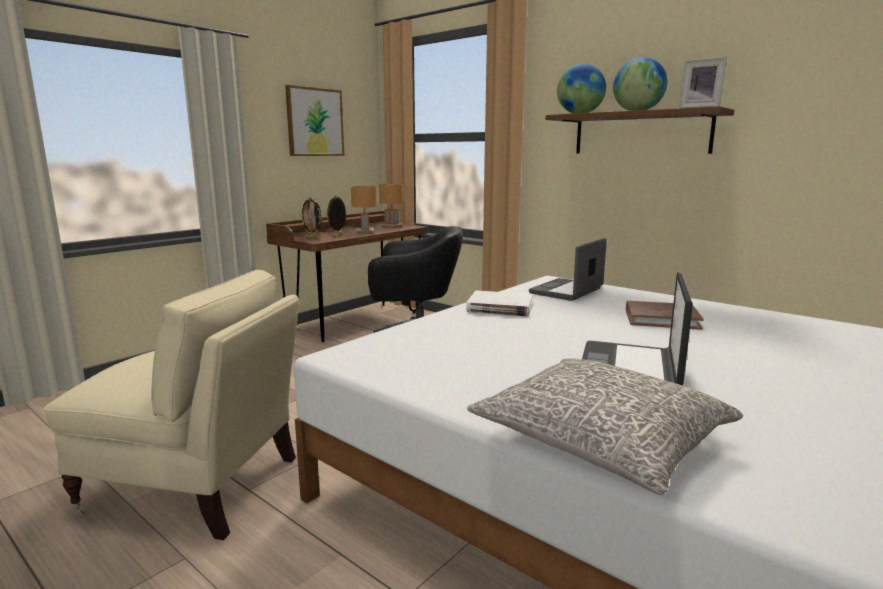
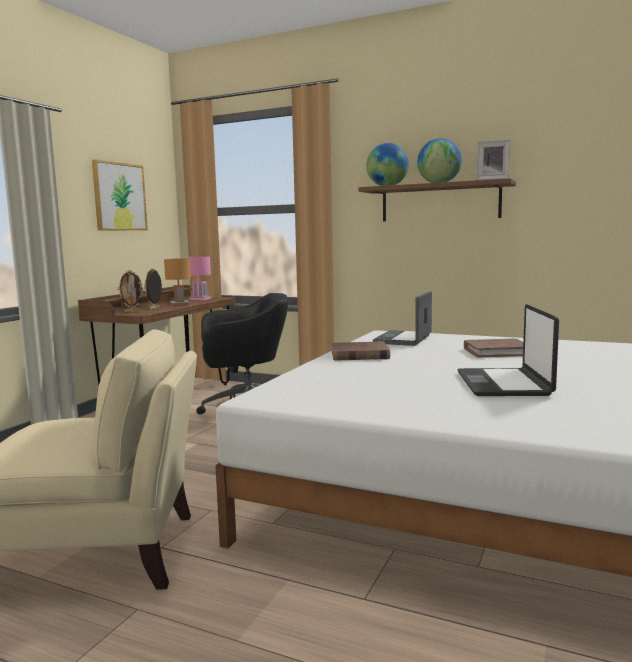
camera: 15 degrees left, 5 degrees down
brown table lamp [379,184,404,228] -> pink table lamp [186,256,212,300]
white book [466,291,533,317] -> brown book [331,341,390,361]
grey pillow [467,358,743,495] -> none

